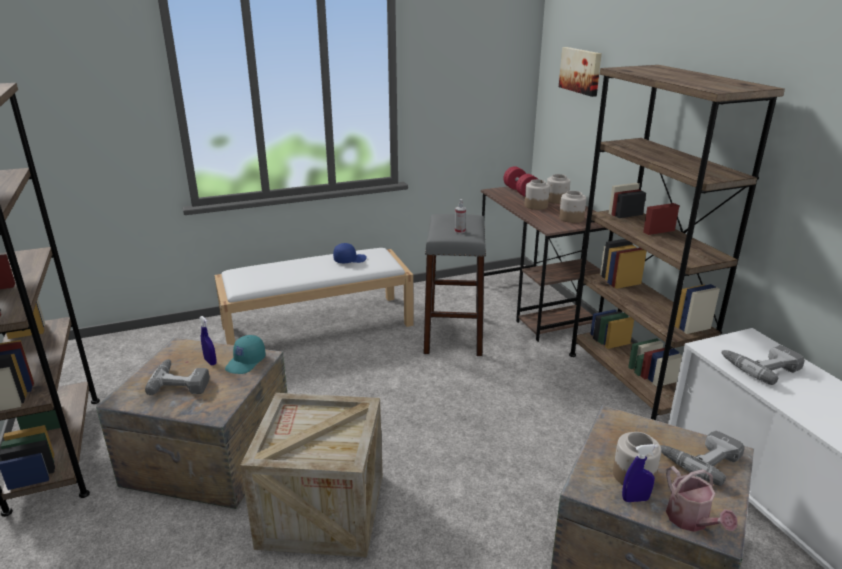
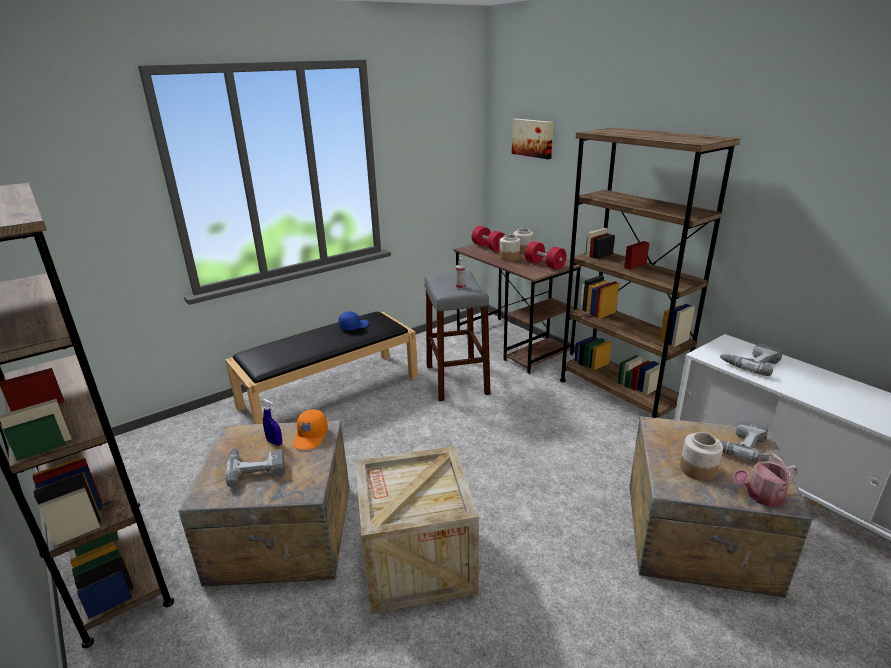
camera: 15 degrees left, 0 degrees up
white bench [214,248,414,345] -> black bench [225,312,418,424]
turquoise cap [225,335,266,374] -> orange cap [293,410,328,450]
jar [559,191,587,223] -> red dumbbell [525,241,566,269]
blue spray bottle [622,444,658,502] -> none
watering can [666,466,737,532] -> watering can turned 105 degrees clockwise [733,453,798,507]

